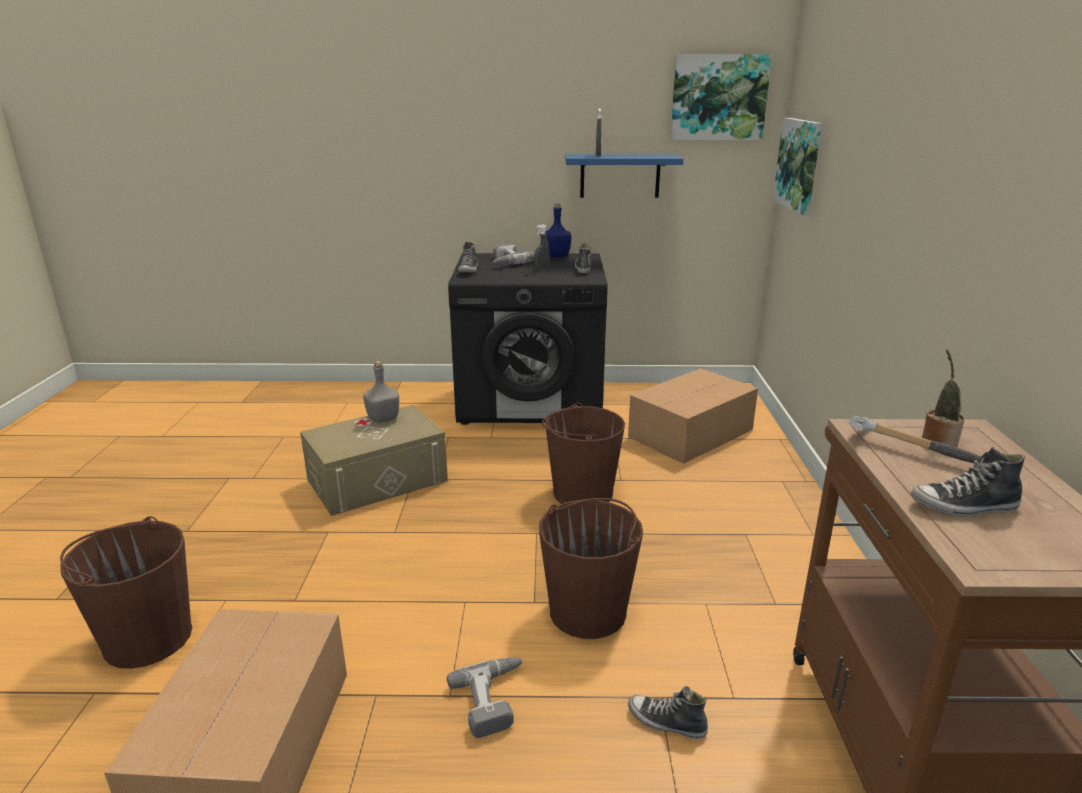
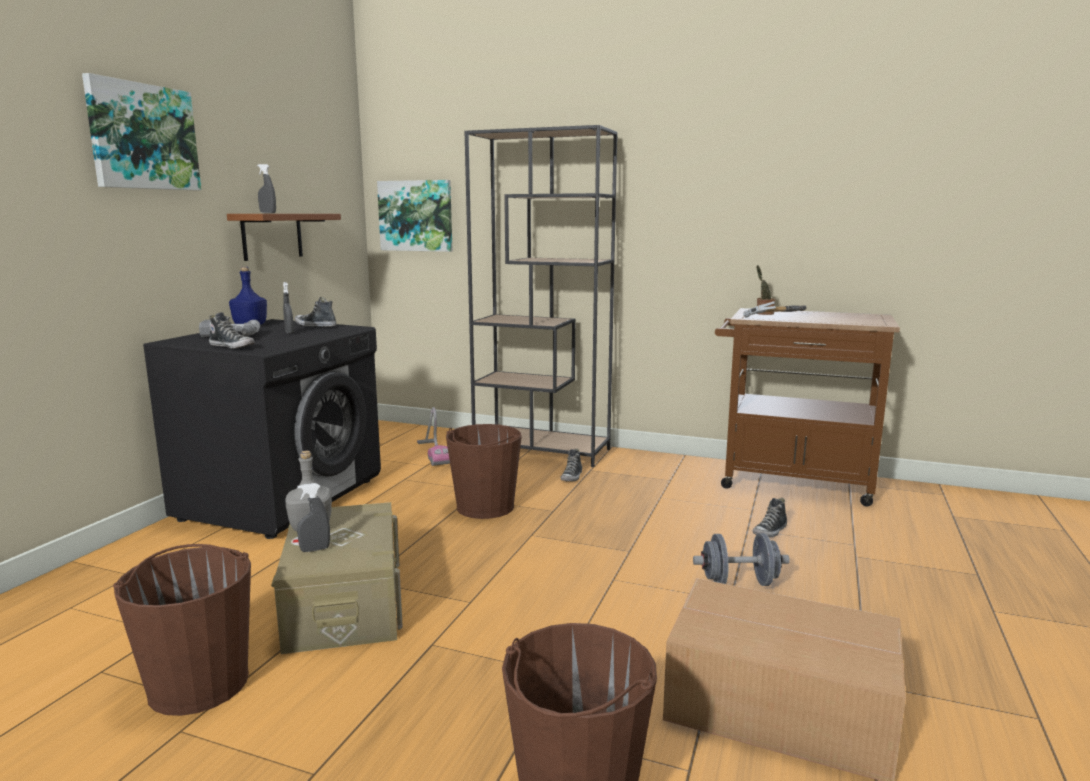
camera: 70 degrees left, 10 degrees down
power drill [447,657,523,738] -> grey dumbbell [693,533,790,586]
brown bucket [539,498,643,639] -> brown bucket moved to [113,544,251,716]
blue shelf [565,154,683,198] -> brown shelf [227,214,341,261]
cardboard box [628,368,758,463] -> vacuum cleaner [417,407,450,466]
picture [670,54,772,140] -> picture moved to [82,73,201,190]
shoe [911,447,1025,516] -> shoe moved to [561,449,582,481]
none -> grey spray bottle [297,483,330,552]
none -> bookcase [465,125,617,467]

